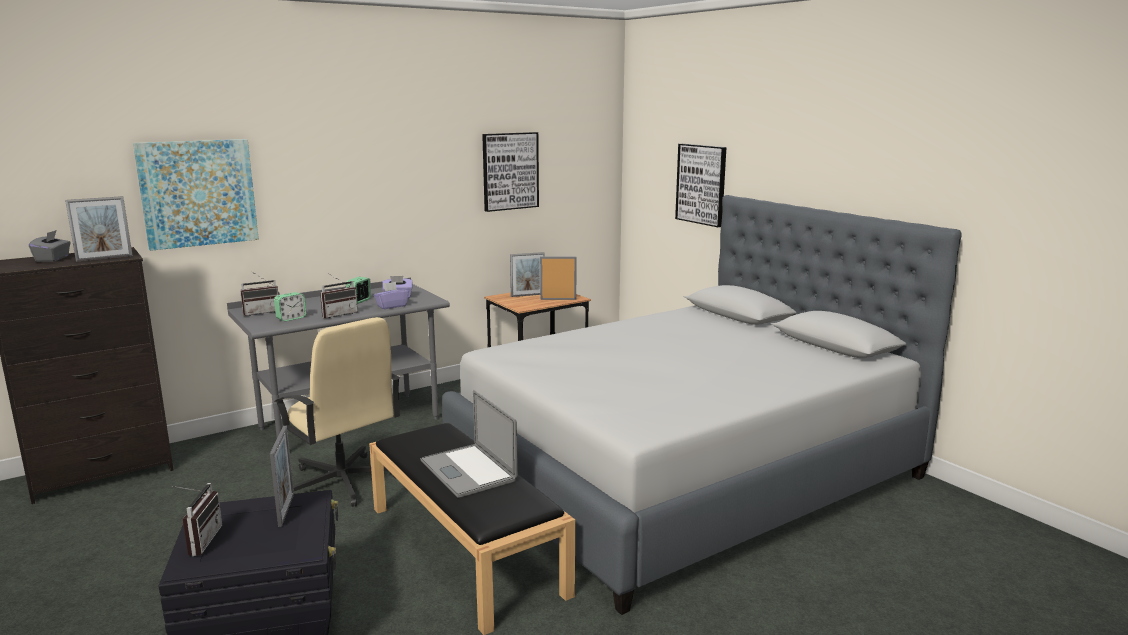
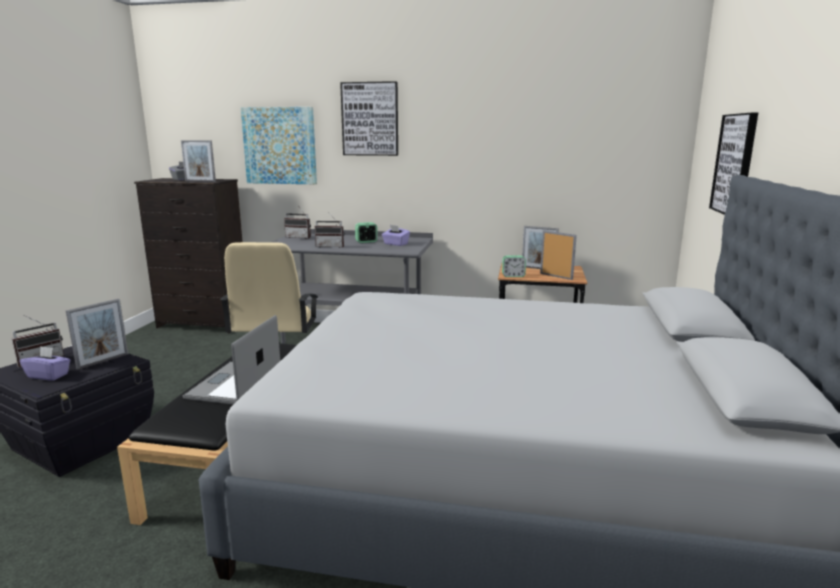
camera: 45 degrees right, 0 degrees up
alarm clock [274,292,307,321] -> alarm clock moved to [502,255,526,277]
purple tissue box [374,282,409,309] -> purple tissue box moved to [20,346,71,381]
picture [482,132,539,212] -> picture moved to [340,81,398,156]

